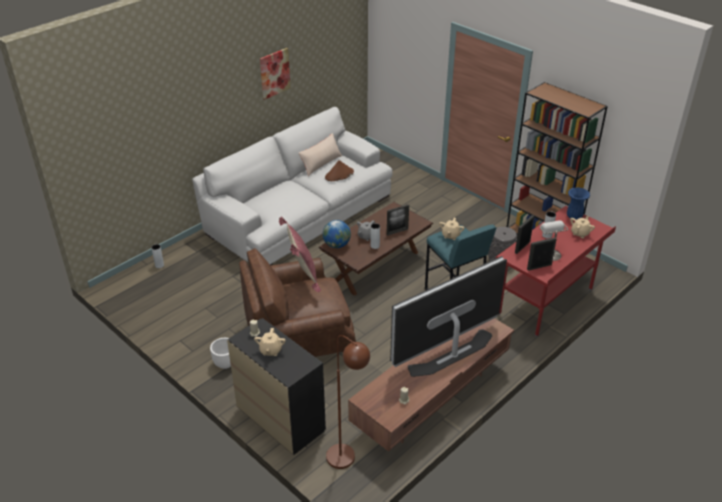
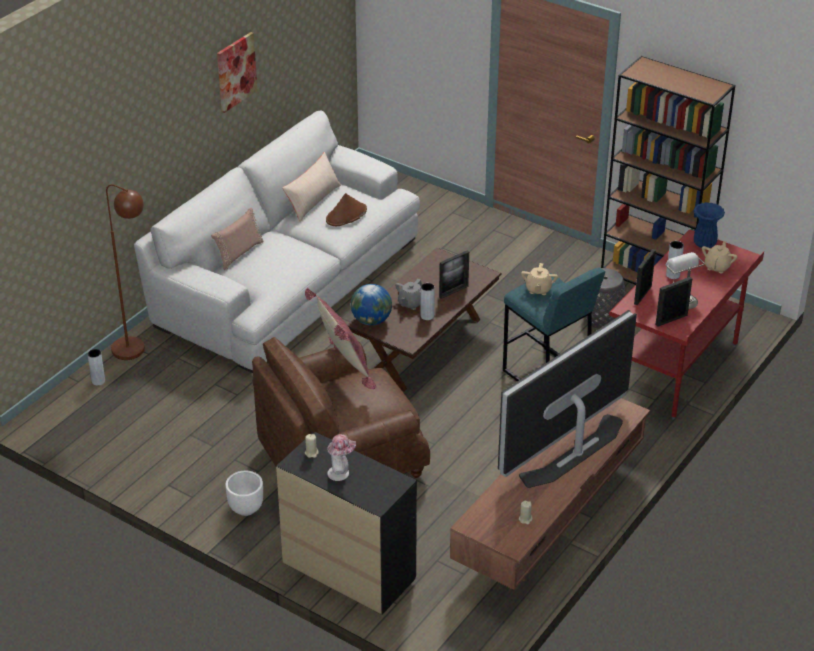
camera: 10 degrees left, 0 degrees up
beige teapot [254,328,286,356] -> hat [327,434,356,481]
brown floor lamp [326,335,370,469] -> brown floor lamp moved to [106,184,145,360]
none -> beige pillow [211,207,263,270]

